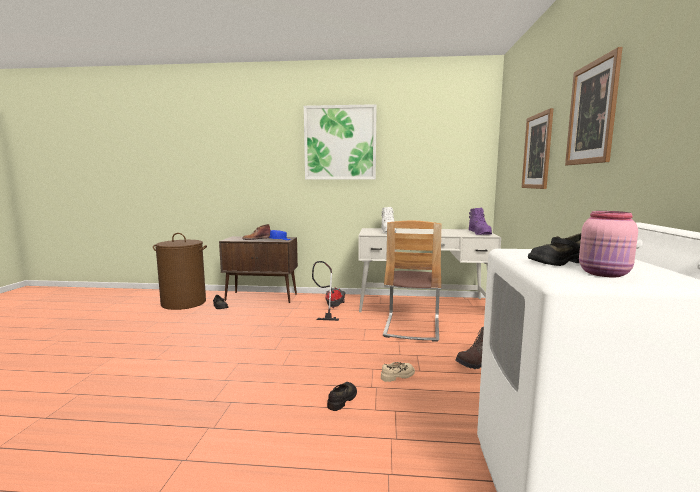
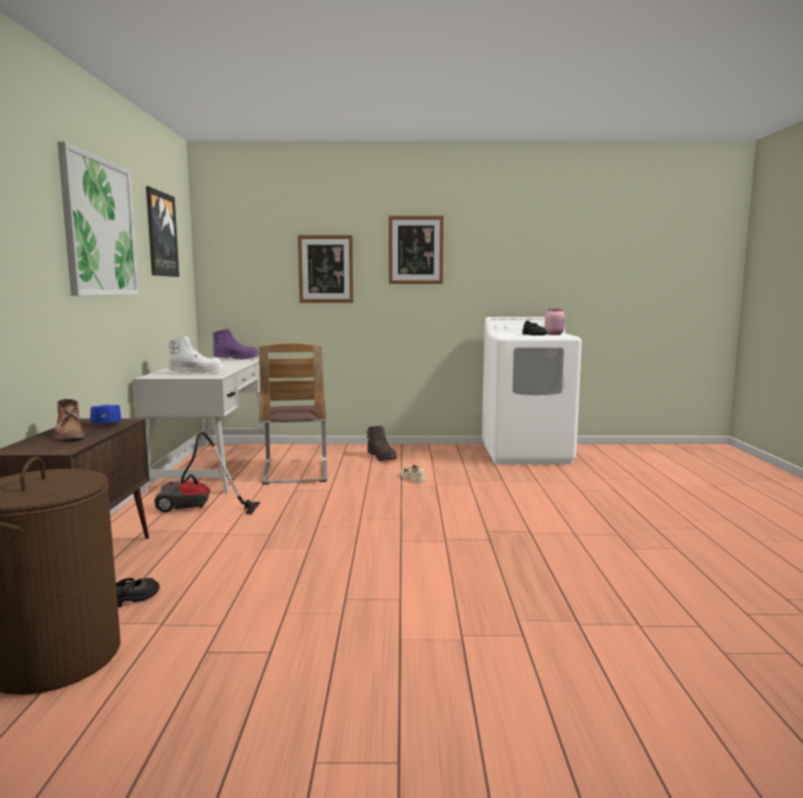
camera: 95 degrees left, 0 degrees up
black shoe [327,382,357,411] -> none
chair [383,221,441,342] -> chair turned 75 degrees clockwise [259,343,328,484]
none -> picture [146,186,179,277]

